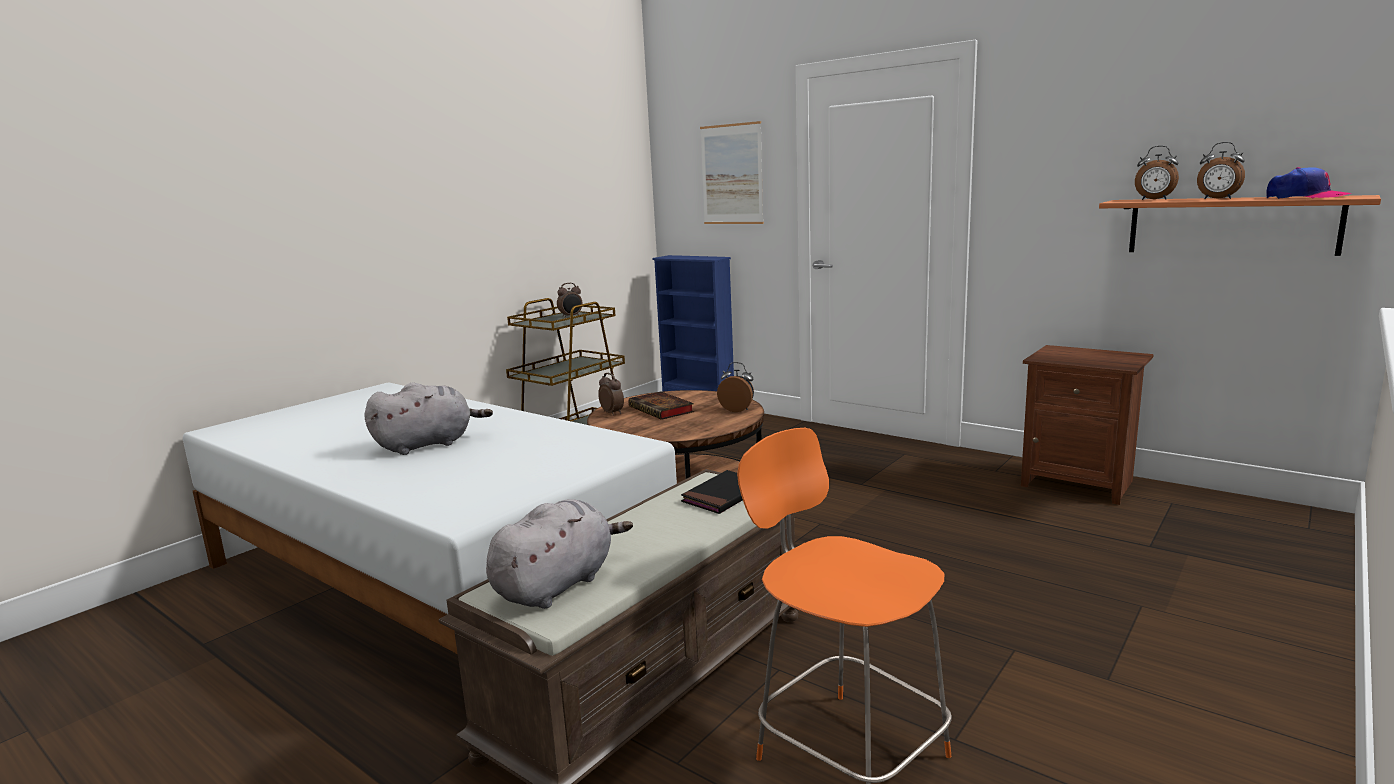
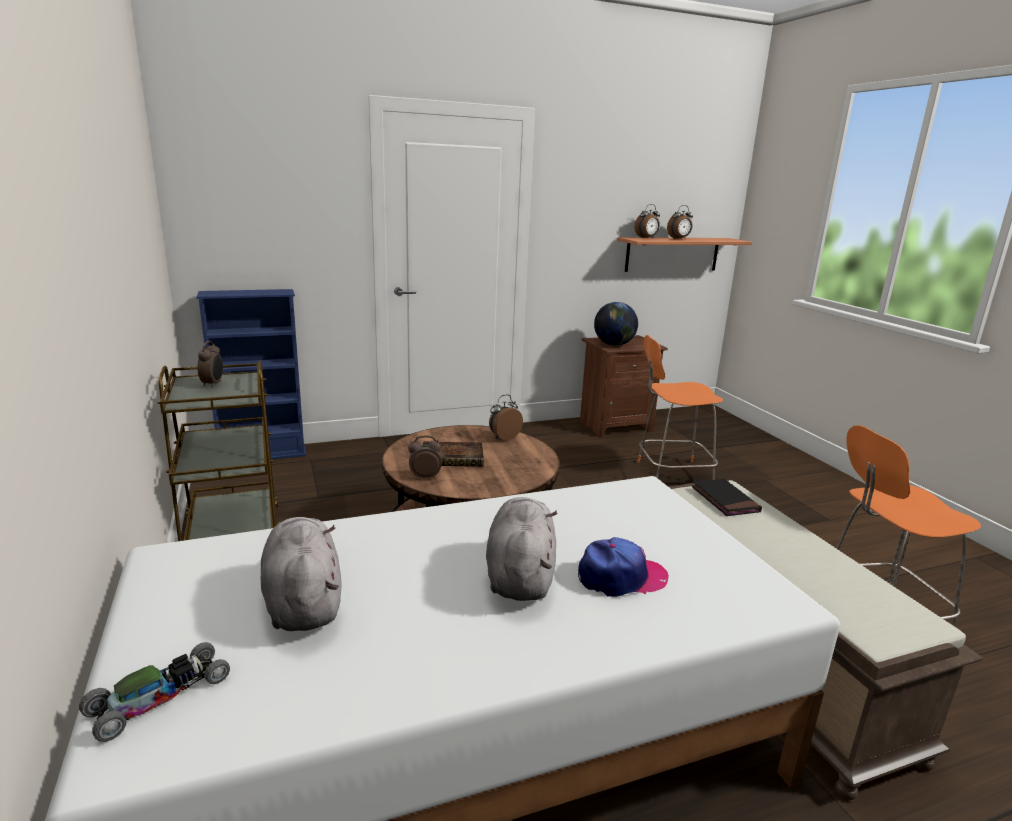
camera: 60 degrees left, 5 degrees up
grey plush toy [486,499,633,609] -> grey plush toy moved to [261,517,342,631]
picture [700,121,764,224] -> none
cap [1267,167,1351,199] -> cap moved to [578,537,669,597]
none -> toy car [79,642,230,742]
none -> globe [594,302,638,346]
none -> orange stool [637,335,723,480]

